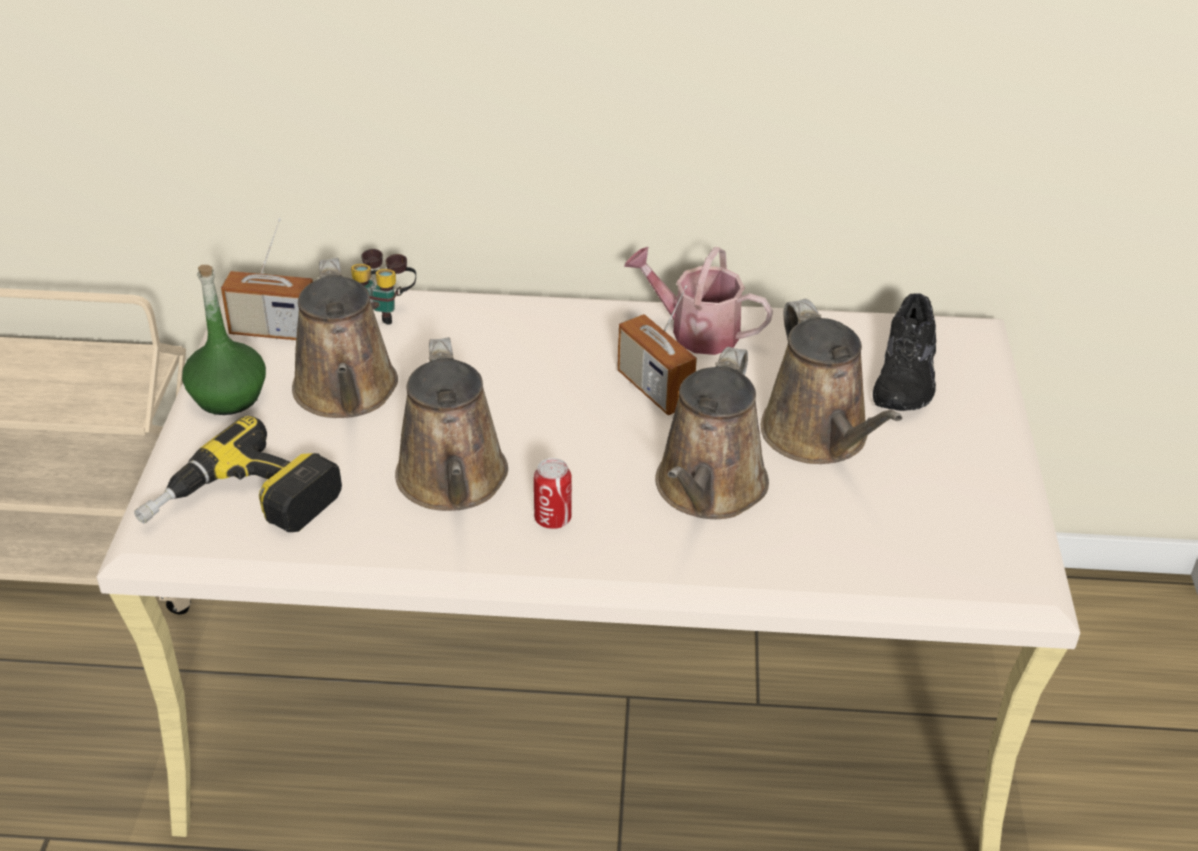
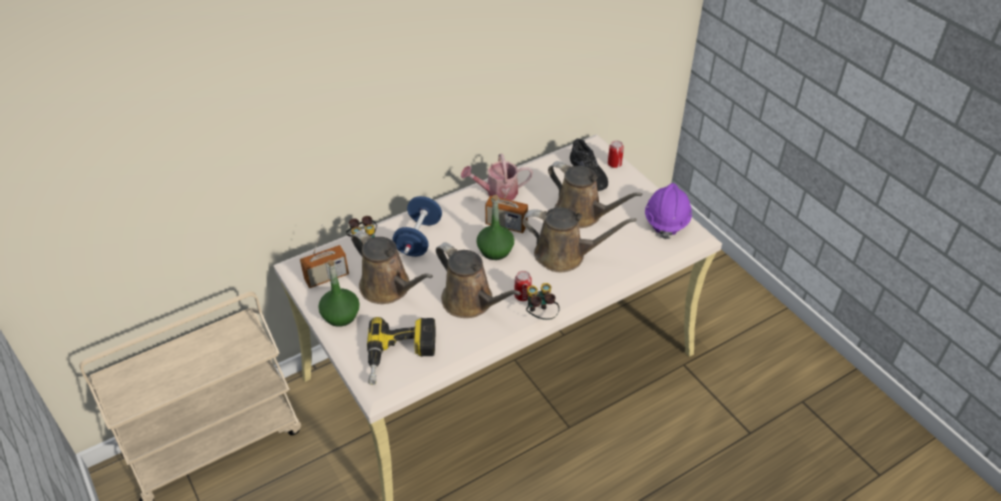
camera: 35 degrees left, 5 degrees up
brown watering can [655,347,769,519] -> brown watering can turned 60 degrees counterclockwise [522,207,637,272]
none -> blue dumbbell [393,196,442,257]
none -> green bottle [477,195,514,260]
none -> binoculars [526,283,560,320]
none -> can [608,140,624,168]
none -> purple hard hat [645,183,692,239]

